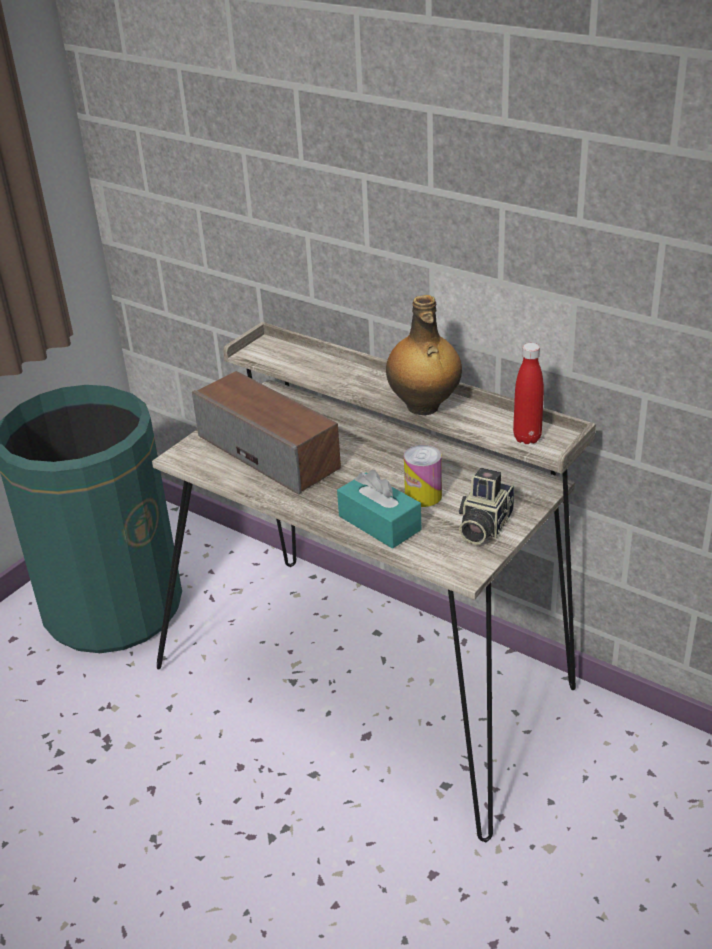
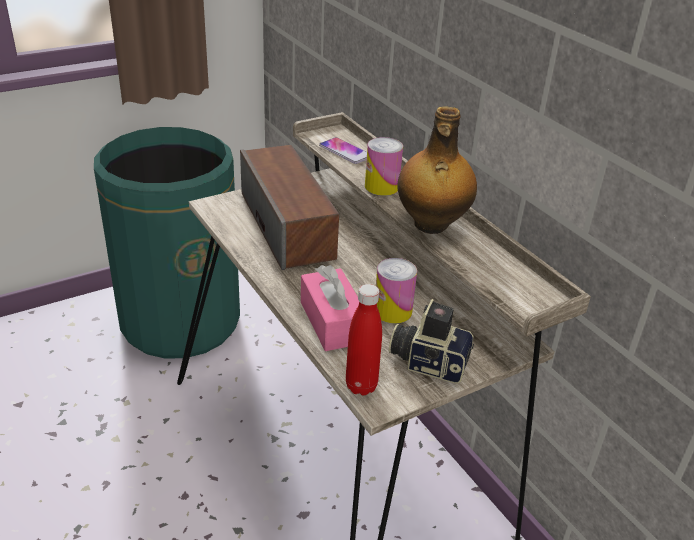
camera: 20 degrees right, 0 degrees up
turquoise tissue box [337,470,421,549] -> pink tissue box [301,265,359,351]
camera [459,468,514,544] -> camera turned 60 degrees clockwise [389,299,474,383]
red bottle [513,343,544,444] -> red bottle moved to [346,284,382,396]
none -> phone [319,137,367,164]
none -> can [365,137,403,196]

